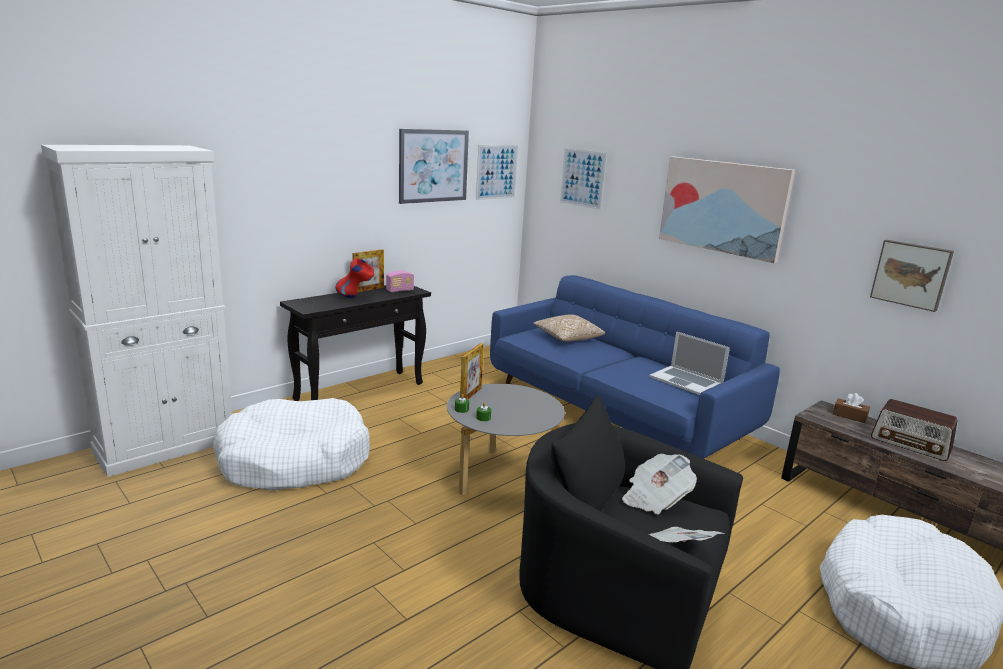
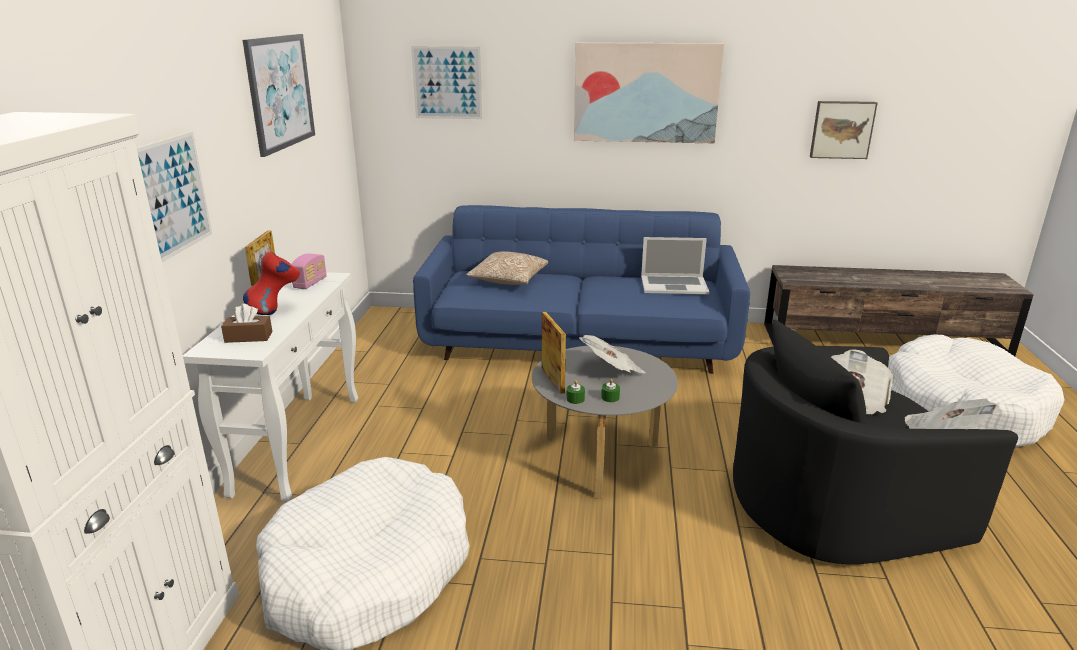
camera: 40 degrees left, 5 degrees up
black console table [280,285,431,401] -> white console table [183,272,358,502]
picture [476,145,518,200] -> picture moved to [137,131,212,262]
brown tissue box [833,393,870,423] -> brown tissue box moved to [221,304,272,343]
radio [871,399,958,461] -> none
none -> newspaper [579,335,646,373]

